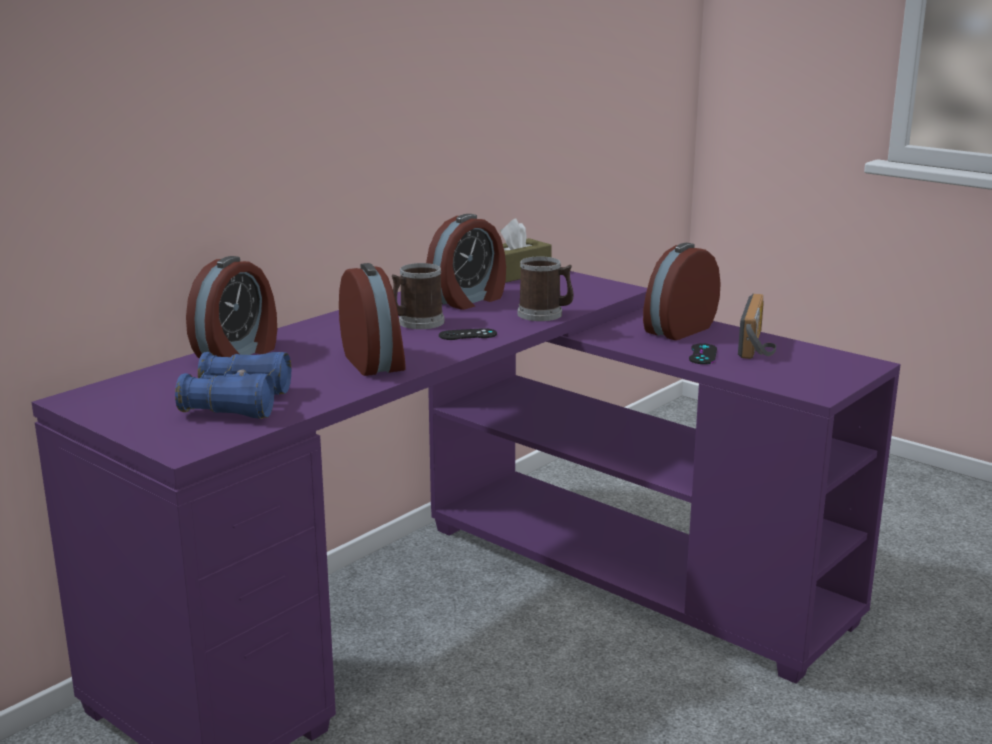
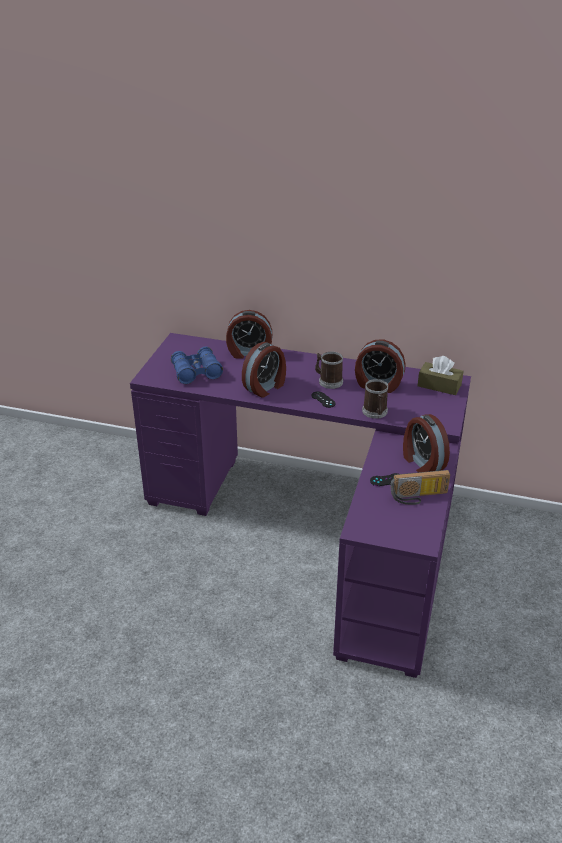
camera: 65 degrees right, 15 degrees up
alarm clock [643,243,721,340] -> alarm clock turned 135 degrees counterclockwise [403,414,450,472]

